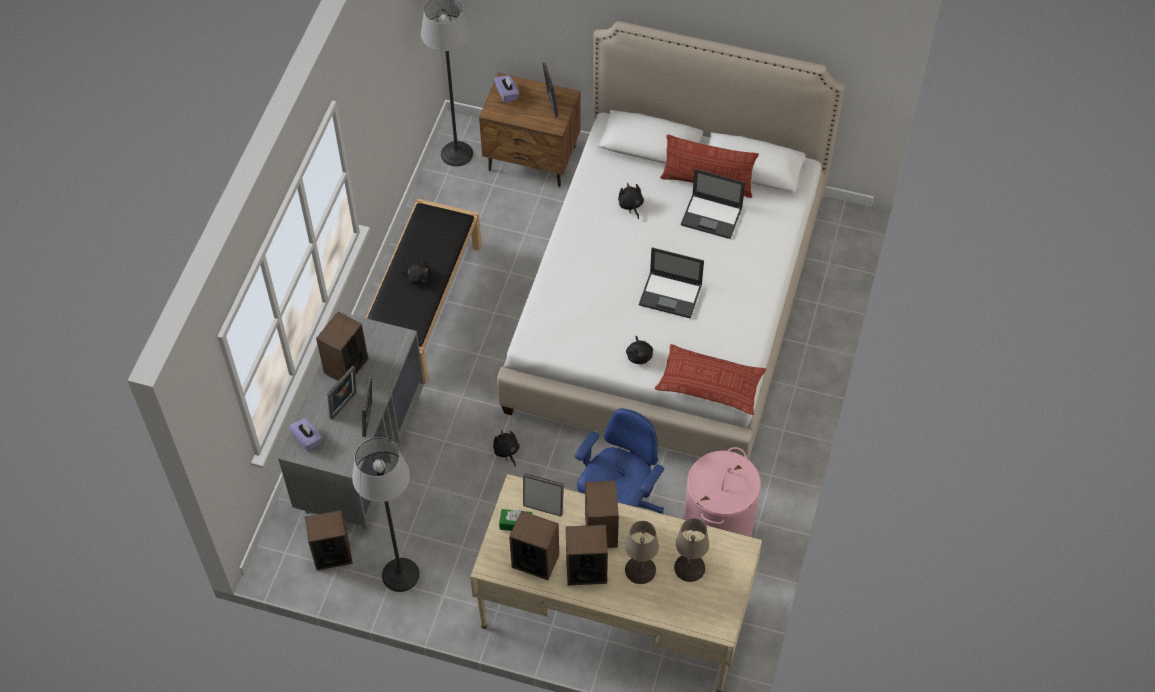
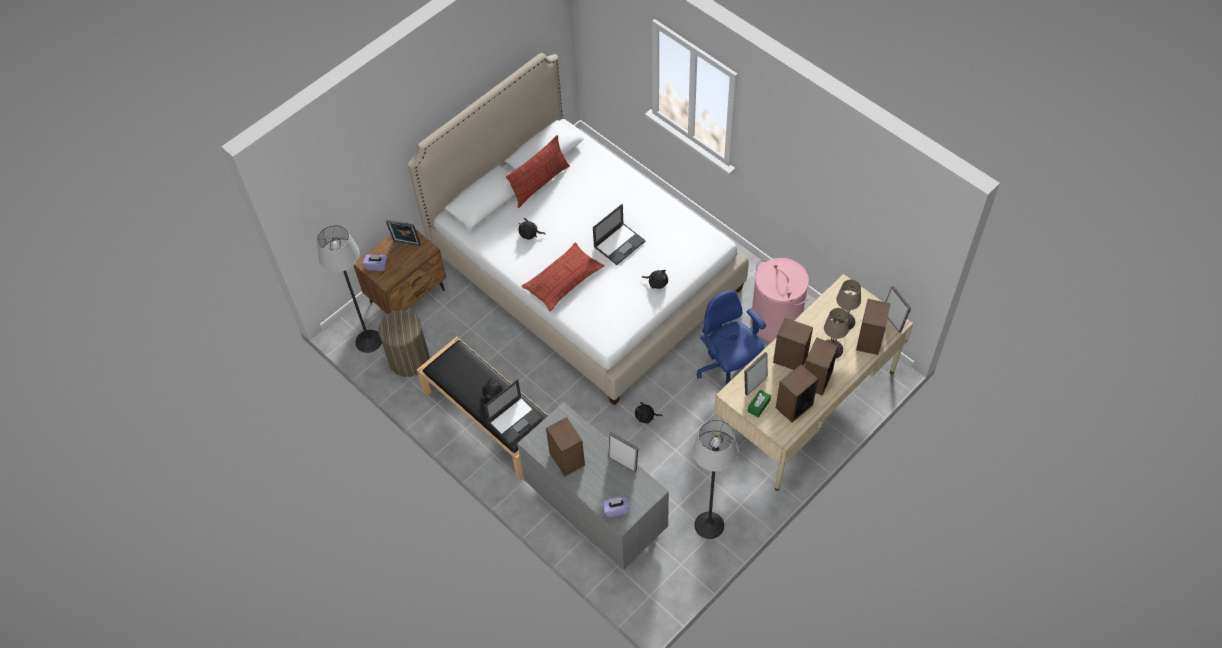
camera: 60 degrees left, 0 degrees up
speaker [305,510,353,570] -> speaker moved to [856,299,891,355]
picture frame [327,366,357,420] -> picture frame moved to [886,286,911,333]
pillow [655,344,766,415] -> pillow moved to [522,242,605,311]
laptop [681,169,745,239] -> laptop moved to [484,379,543,444]
none -> laundry basket [378,307,430,377]

